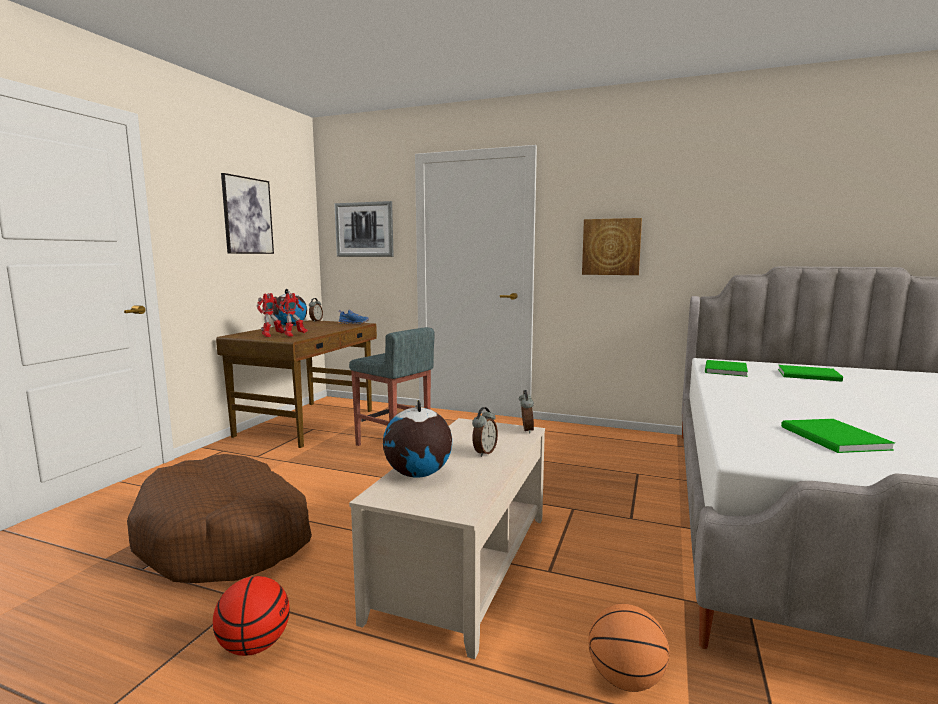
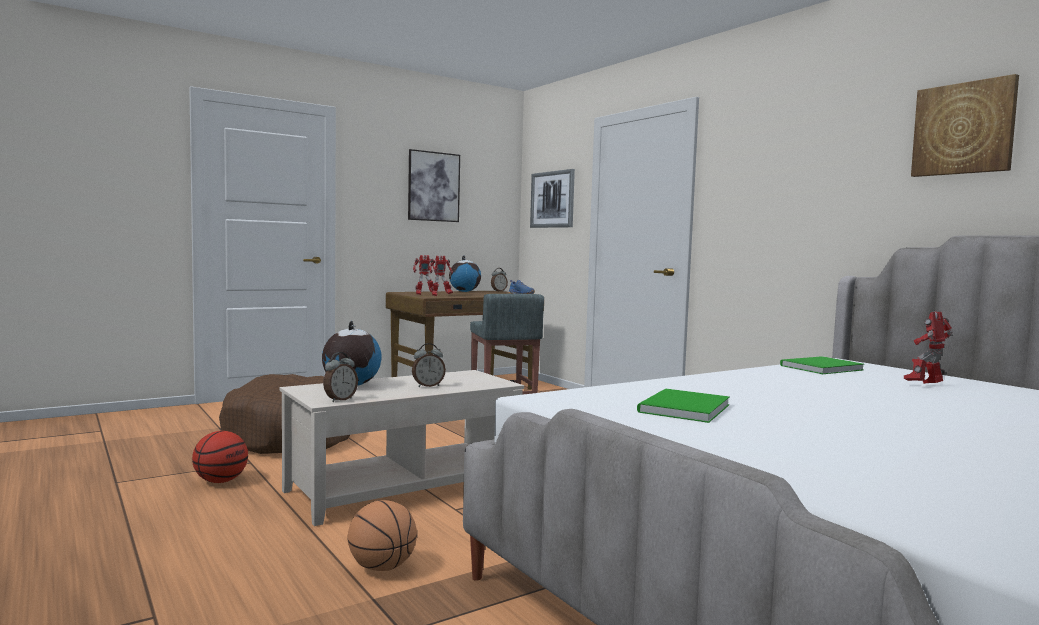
camera: 35 degrees right, 5 degrees down
alarm clock [519,390,534,434] -> alarm clock moved to [323,352,358,402]
picture [582,218,642,275] -> picture moved to [911,74,1019,177]
green book [778,365,843,382] -> toy robot [904,311,952,384]

